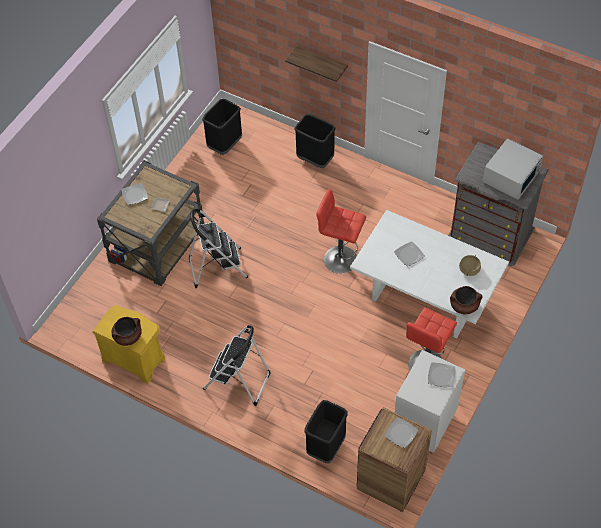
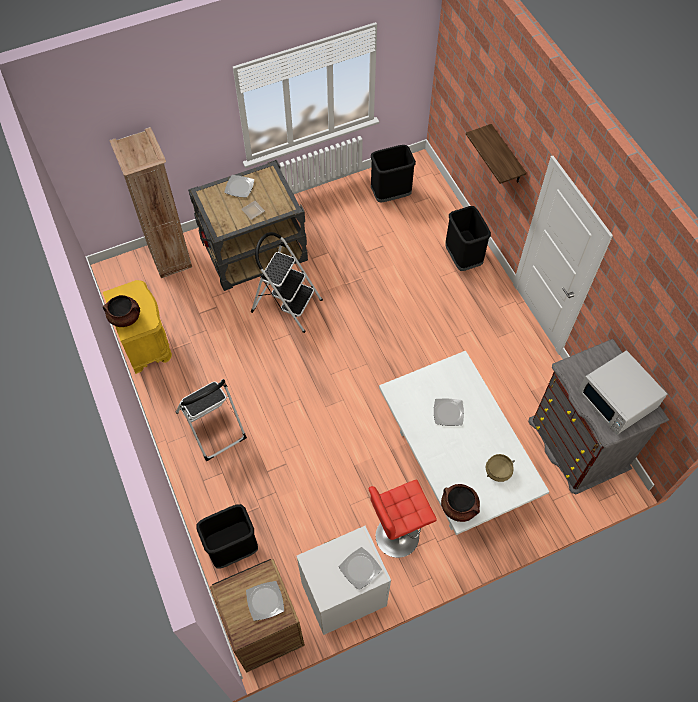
camera: 35 degrees right, 5 degrees up
red stool [316,189,366,274] -> none
white microwave [482,138,543,200] -> white microwave turned 75 degrees clockwise [578,350,667,435]
none -> brown cabinet [109,127,192,278]

